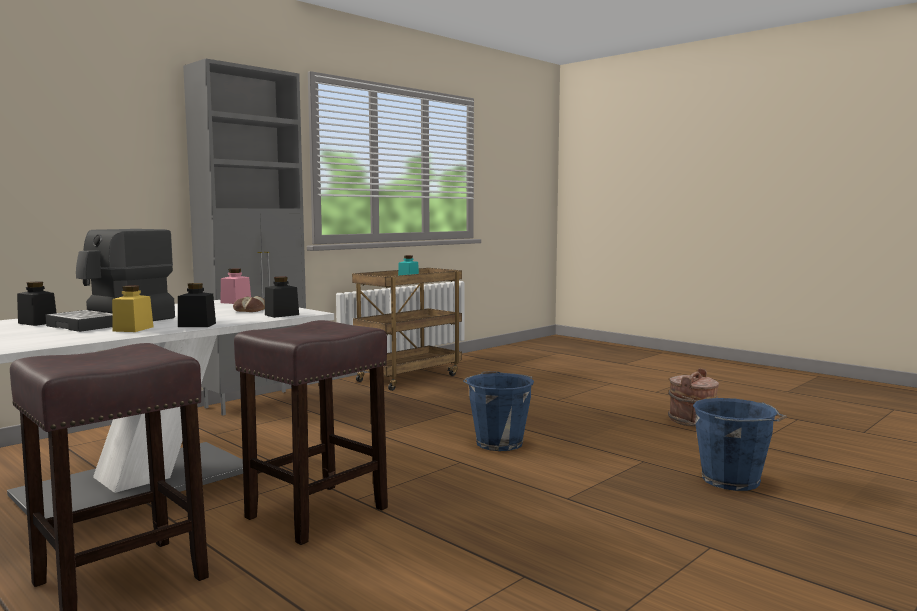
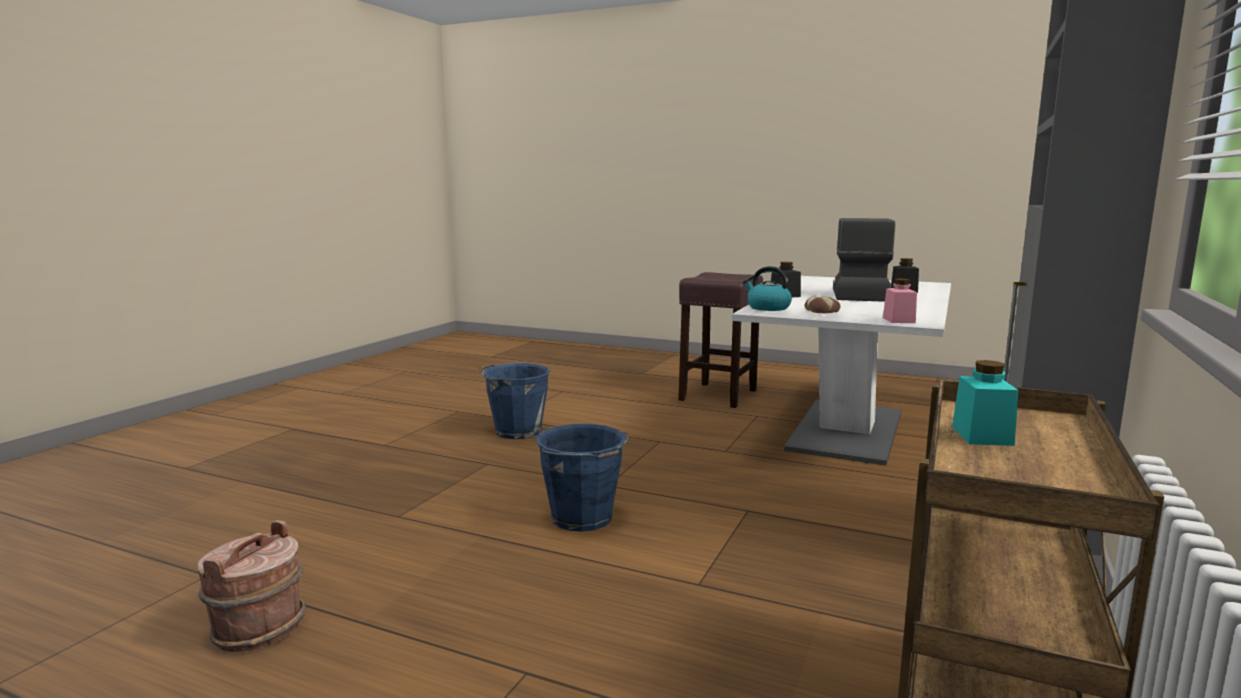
camera: 160 degrees right, 5 degrees up
yellow jar [112,285,154,332] -> none
brown stool [234,320,388,545] -> none
black jar [265,277,299,318] -> kettle [743,266,792,311]
blue bucket [693,398,787,491] -> blue bucket moved to [479,362,550,439]

